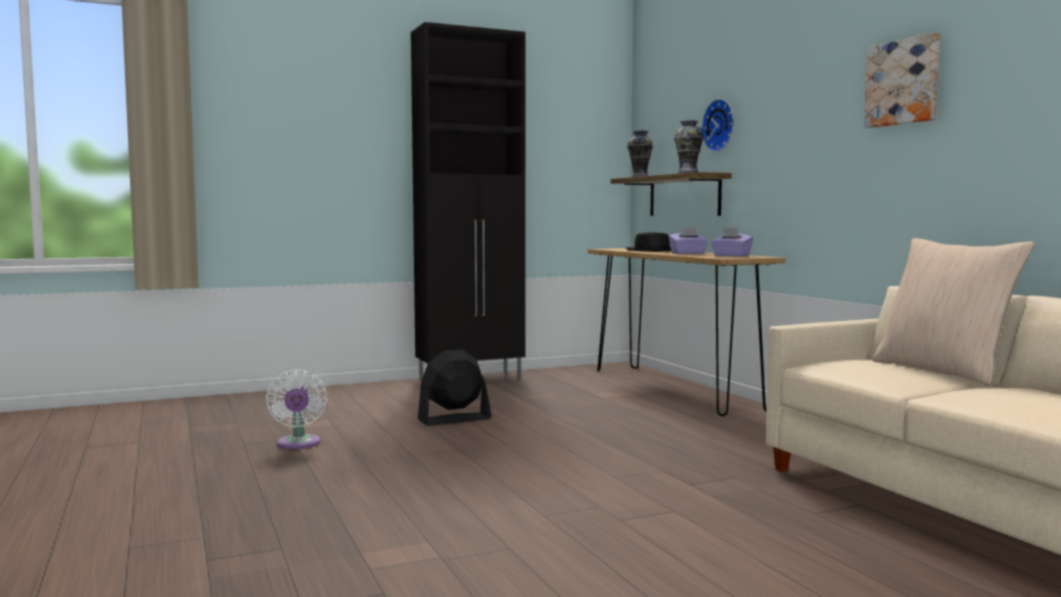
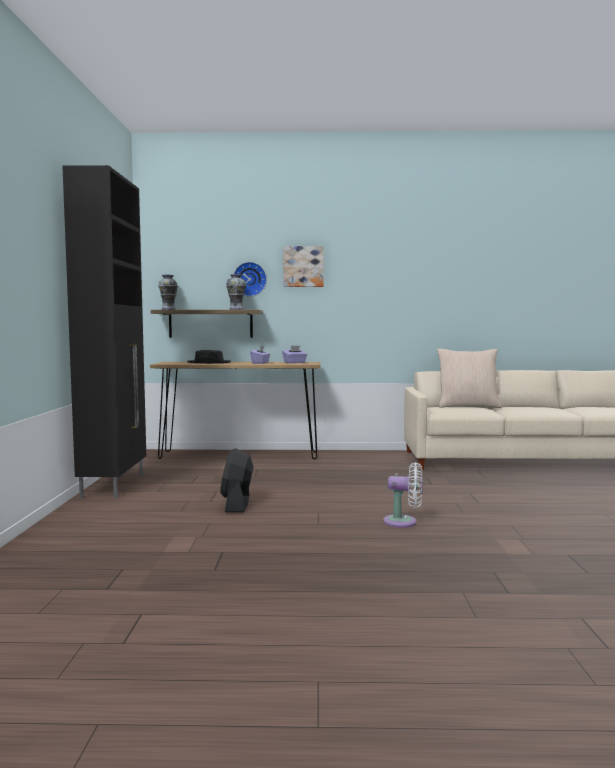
camera: 65 degrees left, 0 degrees up
white fan [266,369,327,449] -> white fan moved to [383,462,423,528]
picture [864,32,940,128] -> picture moved to [283,246,324,287]

